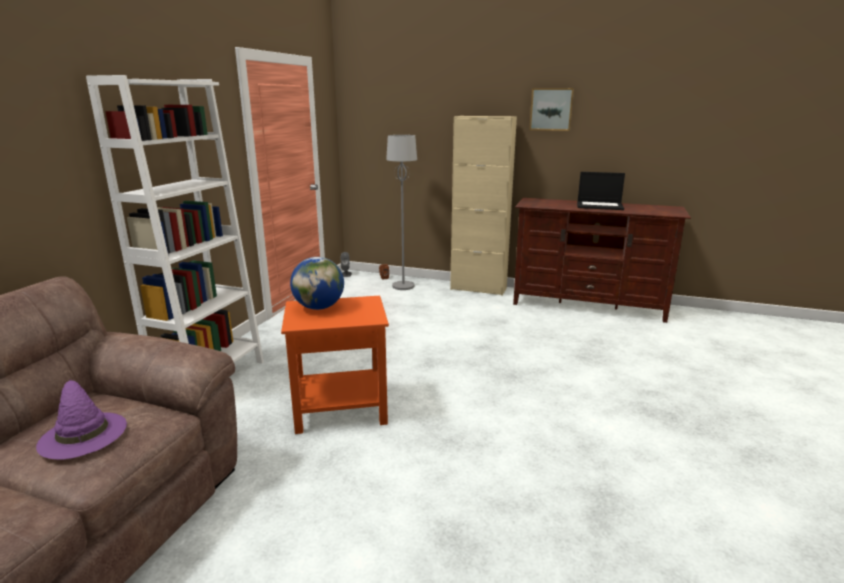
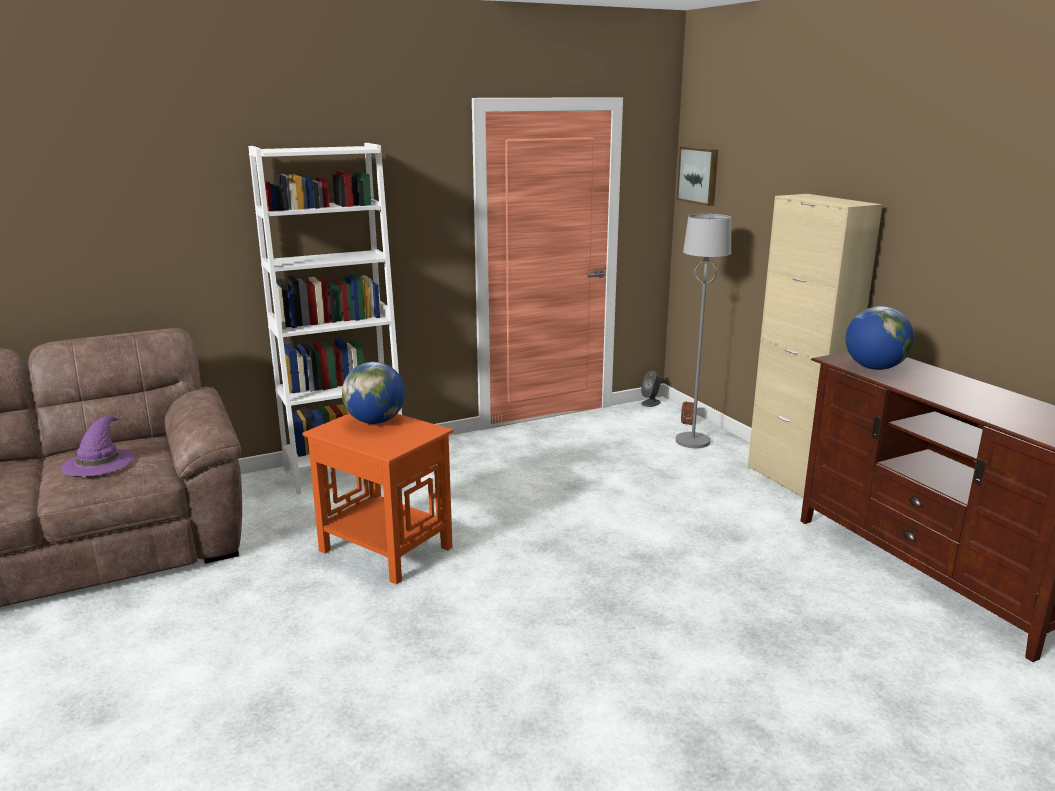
camera: 45 degrees right, 0 degrees up
picture [529,88,574,131] -> picture moved to [677,147,718,206]
laptop [577,172,625,210] -> none
none -> globe [845,306,914,370]

